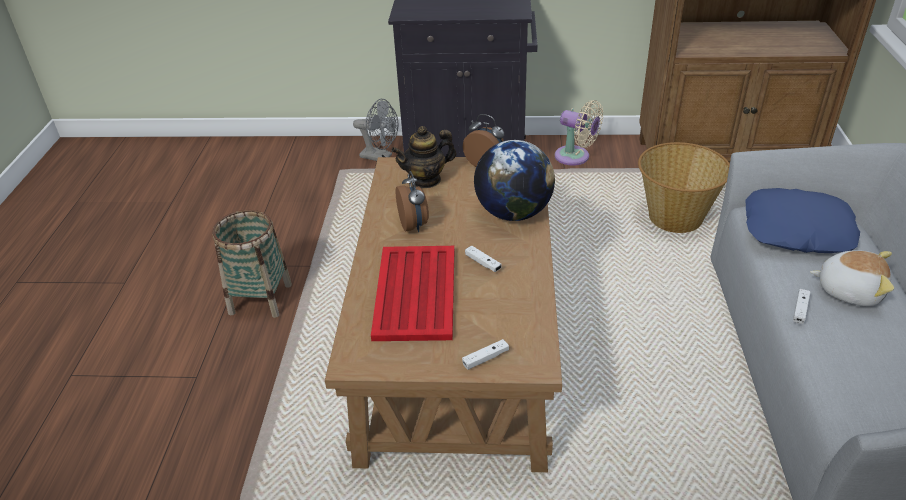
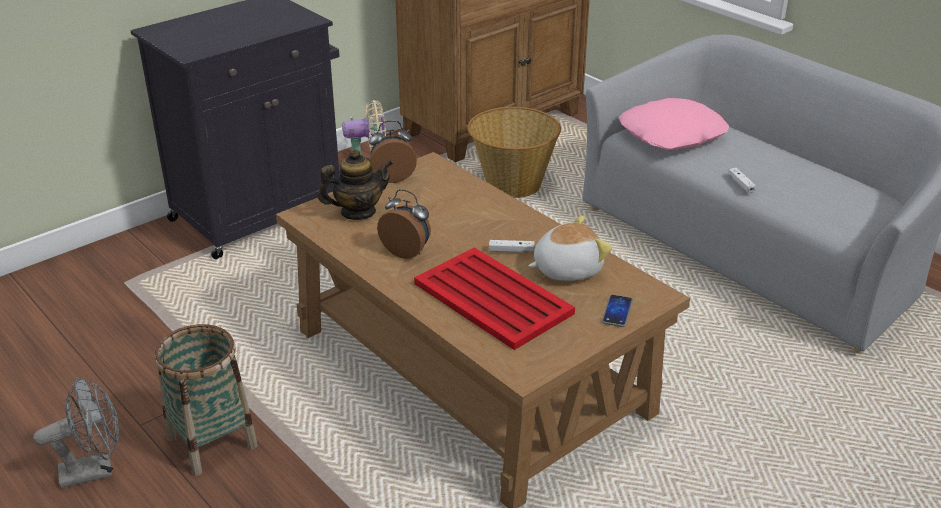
camera: 45 degrees left, 5 degrees down
grey fan [353,99,398,161] -> grey fan moved to [33,377,119,489]
teapot [391,126,456,188] -> teapot turned 135 degrees counterclockwise [318,149,393,220]
white game controller [462,339,509,370] -> phone [602,295,633,327]
globe [474,140,555,221] -> none
blue pillow [746,188,860,253] -> pink pillow [619,98,729,150]
plush toy [810,250,894,306] -> plush toy moved to [528,215,613,281]

